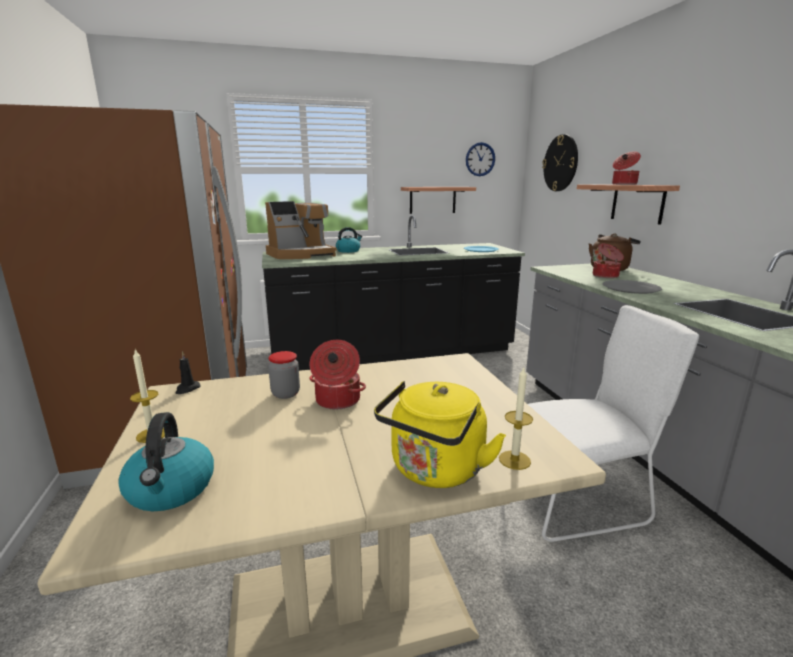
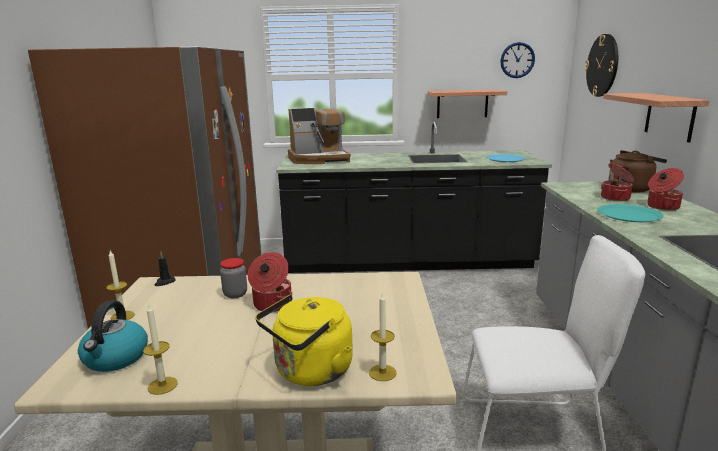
camera: 15 degrees right, 0 degrees up
kettle [336,227,362,253] -> none
grey plate [602,280,662,294] -> turquoise plate [598,204,663,222]
cooking pot [612,151,641,185] -> cooking pot moved to [647,168,684,210]
none -> candle [143,304,178,395]

